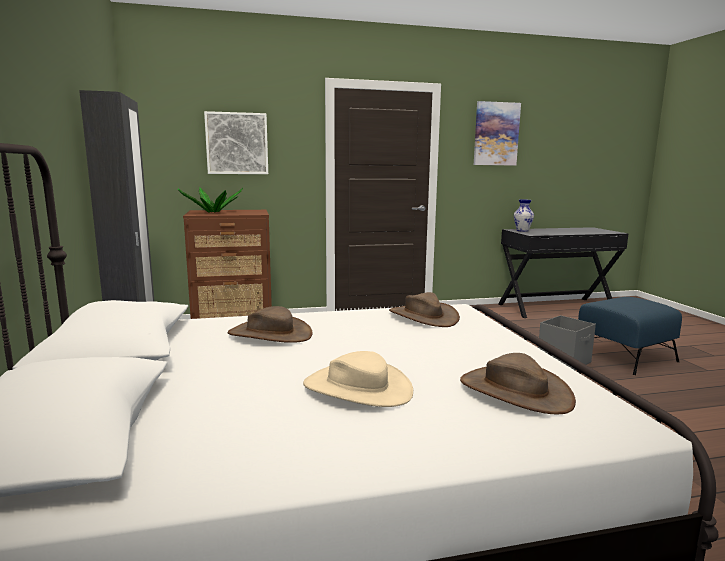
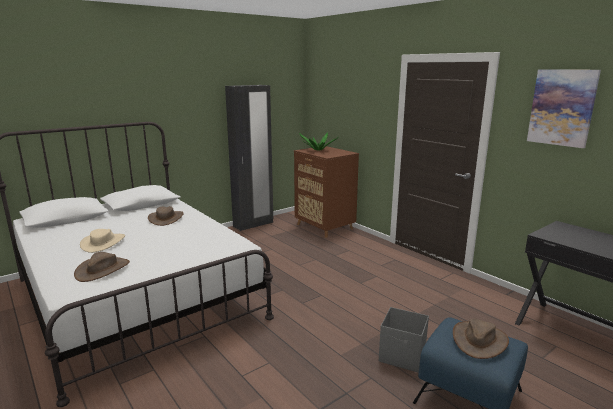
camera: 65 degrees right, 5 degrees up
picture [204,111,268,174] -> none
brown hat [389,292,460,327] -> brown hat moved to [453,318,509,359]
vase [514,199,534,232] -> none

